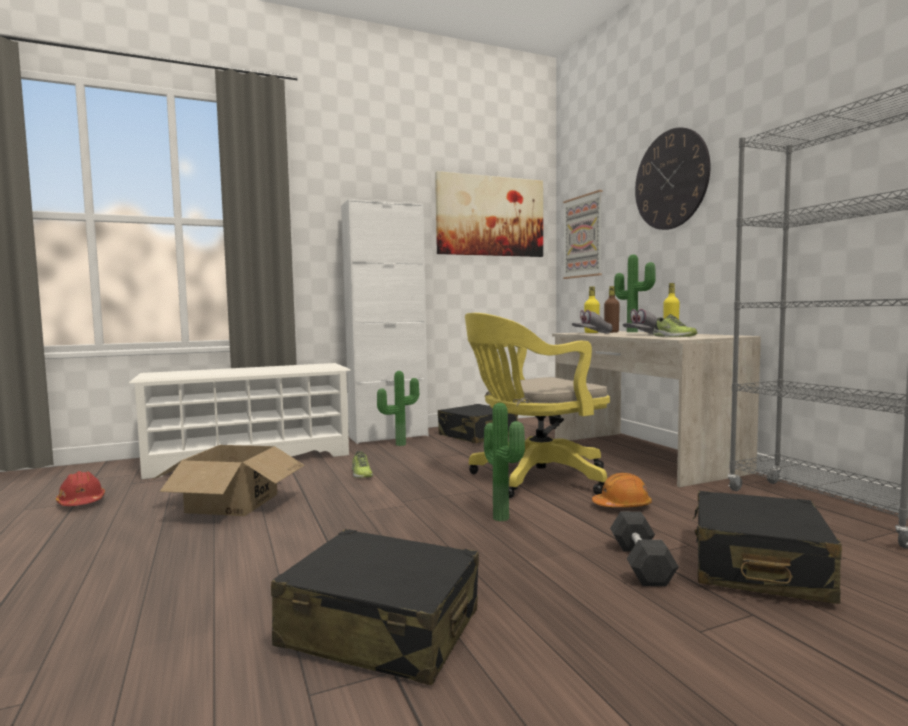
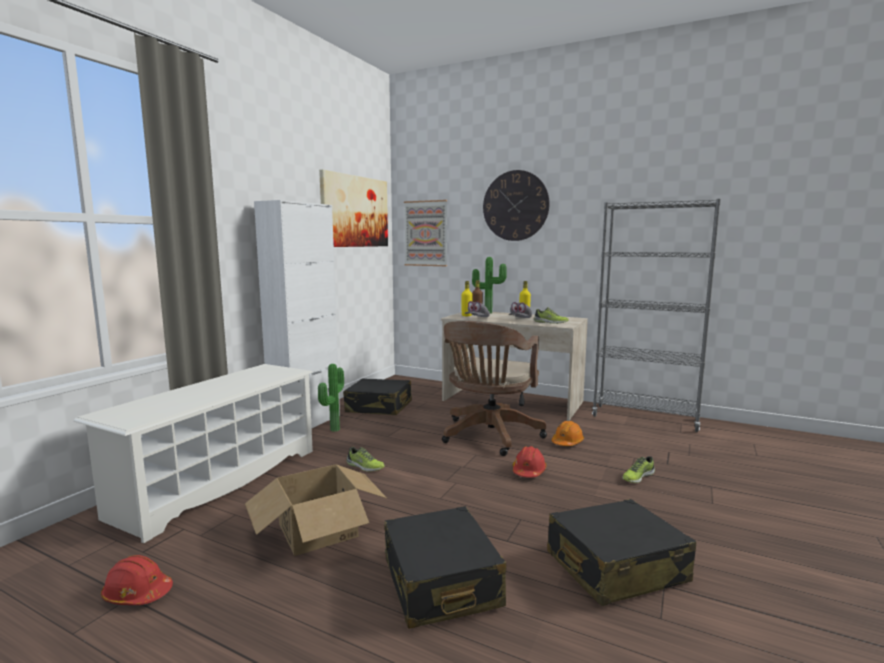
camera: 40 degrees left, 5 degrees up
yellow office chair [465,313,610,498] -> brown office chair [442,321,547,456]
potted plant [484,403,525,521] -> red hard hat [513,446,547,478]
grey dumbbell [610,512,679,586] -> shoe [622,456,655,483]
black suitcase [692,491,842,604] -> black suitcase moved to [384,506,506,629]

